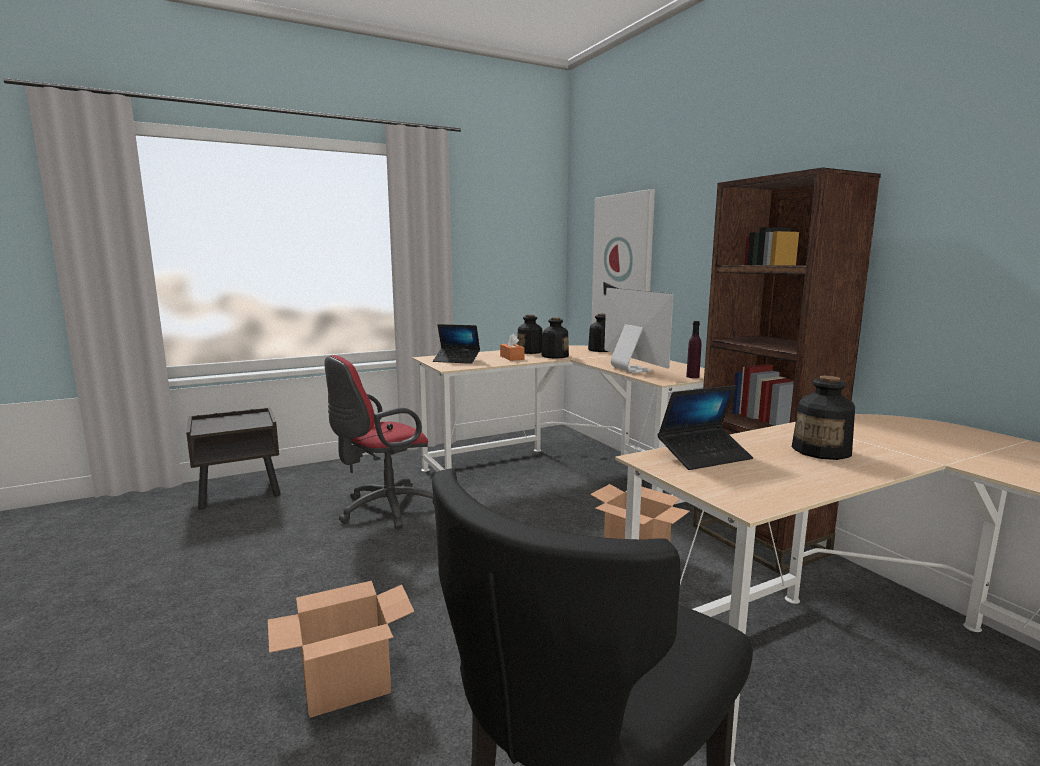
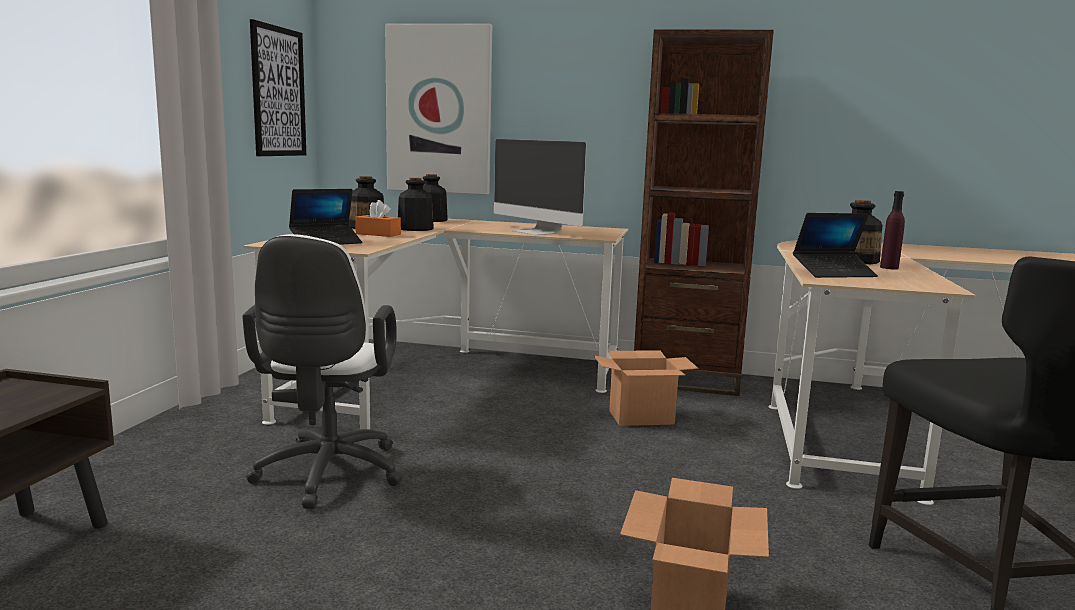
camera: 50 degrees left, 0 degrees up
red office chair [324,355,434,529] -> white office chair [242,234,403,509]
monitor [604,288,673,373] -> monitor turned 150 degrees counterclockwise [494,139,586,235]
laptop [657,385,753,470] -> laptop turned 60 degrees clockwise [793,213,878,278]
purple bottle [686,321,701,378] -> purple bottle moved to [880,191,905,269]
none -> picture [250,19,306,156]

